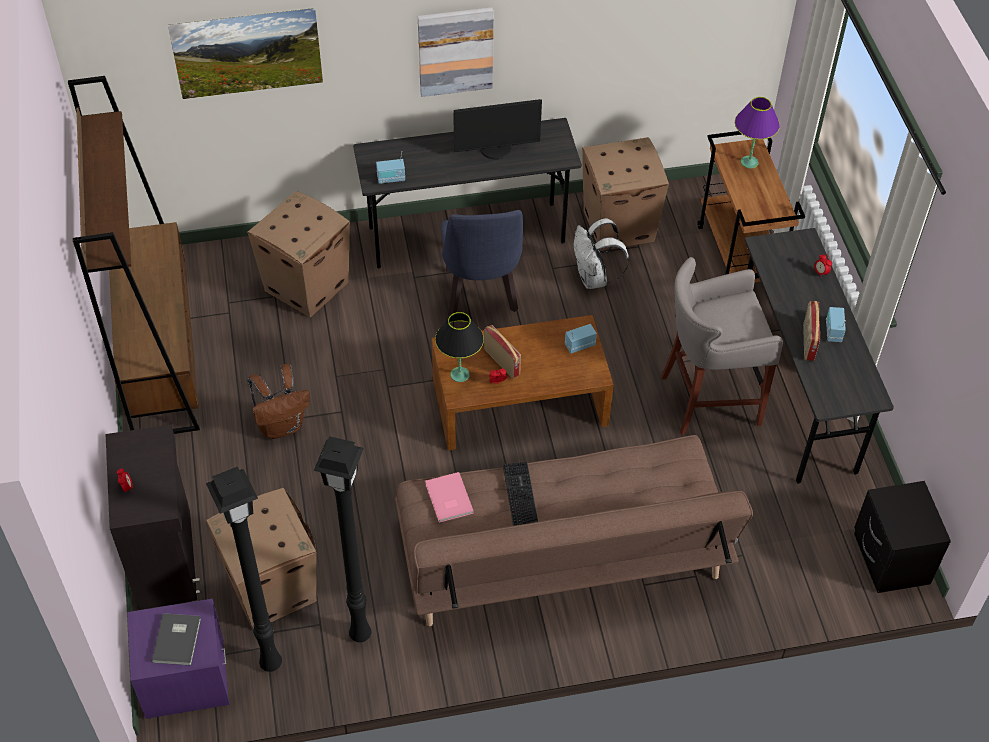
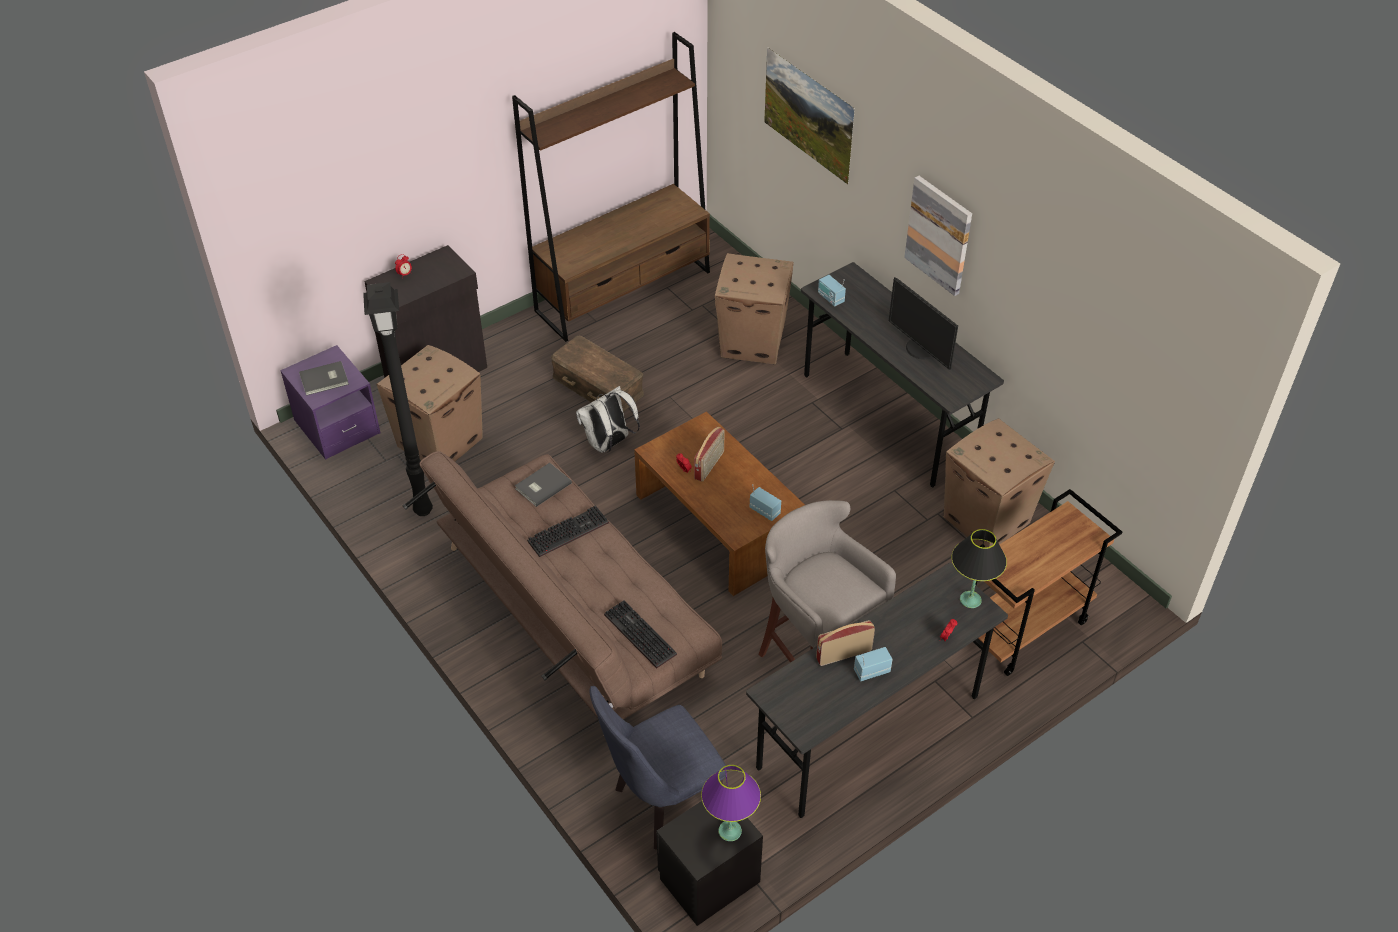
camera: 65 degrees right, 5 degrees down
black floor lamp [206,467,282,672] -> none
brown backpack [248,364,310,439] -> brown storage box [551,336,644,412]
pink book [425,472,474,523] -> grey book [515,463,572,507]
black table lamp [435,312,484,382] -> black table lamp moved to [951,529,1007,608]
blue chair [441,210,523,315] -> blue chair moved to [589,686,727,850]
white backpack [574,218,629,289] -> white backpack moved to [576,386,640,453]
purple table lamp [735,97,780,169] -> purple table lamp moved to [701,765,761,841]
none -> keyboard [604,601,677,668]

